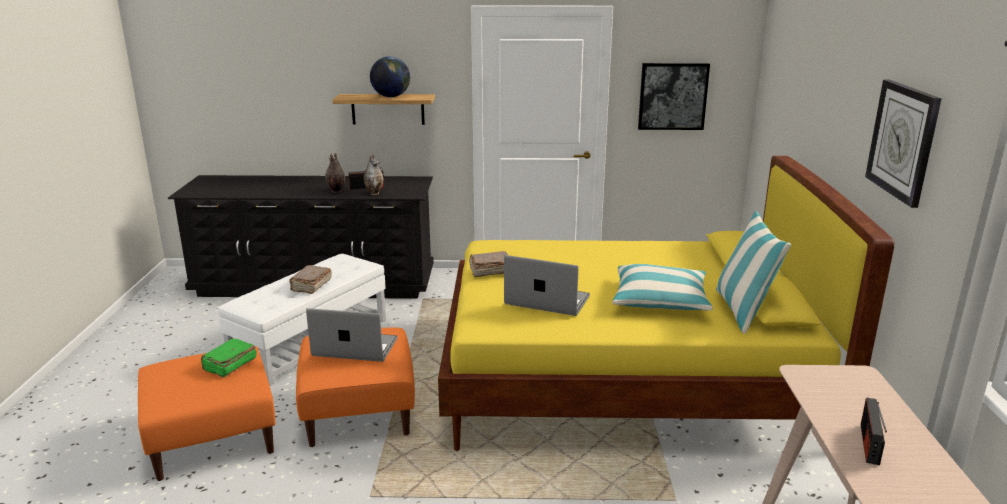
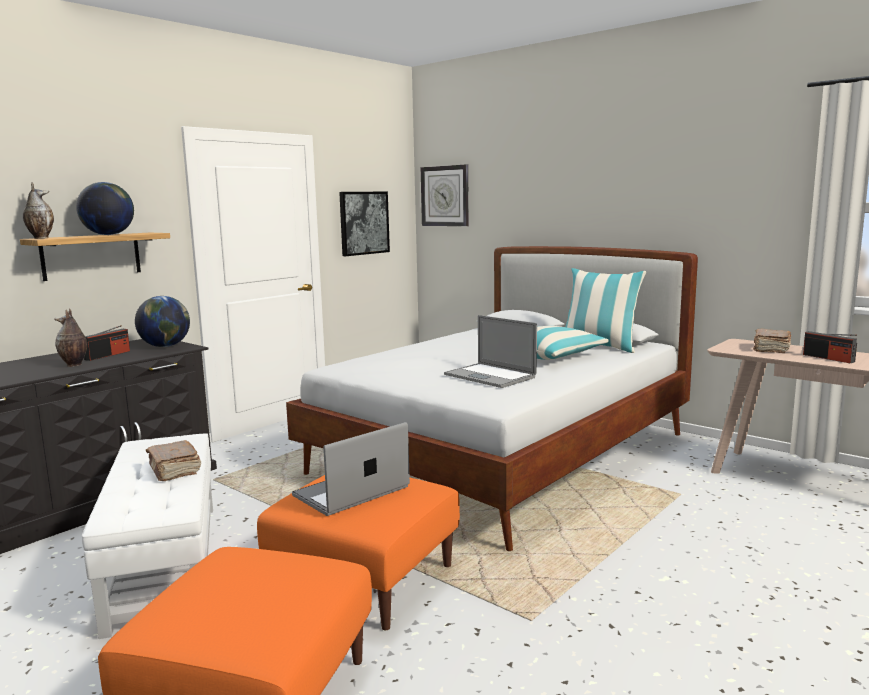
camera: 50 degrees left, 10 degrees down
green book [201,339,257,378] -> none
vase [363,154,384,195] -> vase moved to [23,182,54,239]
yellow bed [438,156,894,451] -> white bed [286,246,698,551]
brown book [469,251,508,277] -> brown book moved to [753,329,791,353]
laptop [504,255,590,316] -> laptop turned 105 degrees counterclockwise [444,315,537,388]
wall clock [865,80,941,208] -> wall clock moved to [421,165,469,226]
none -> globe [135,296,190,347]

